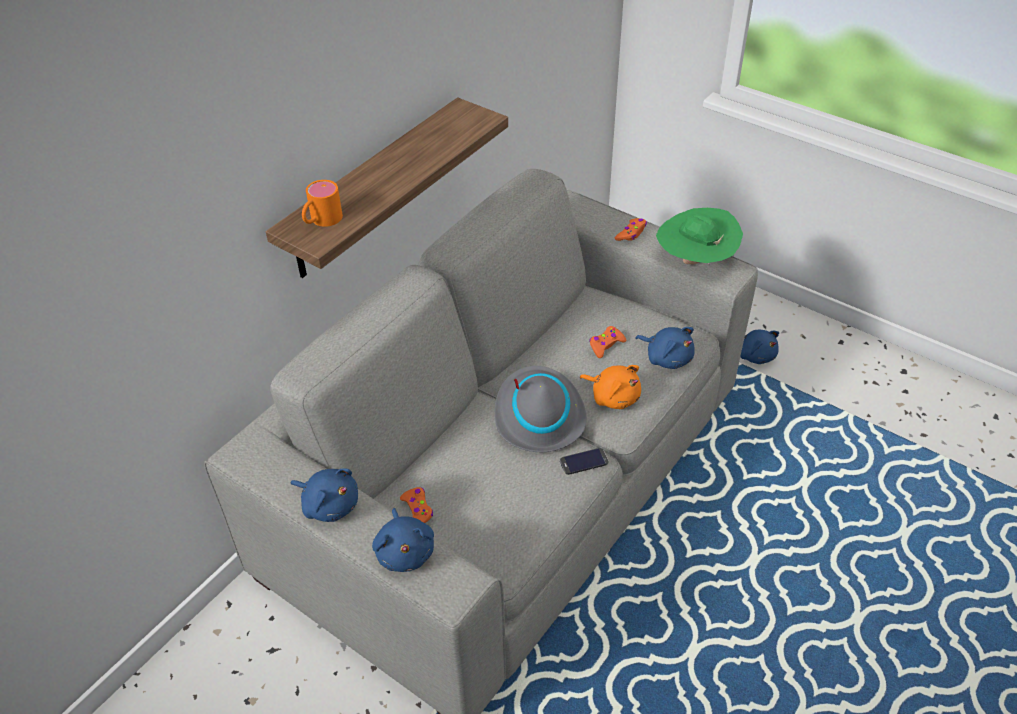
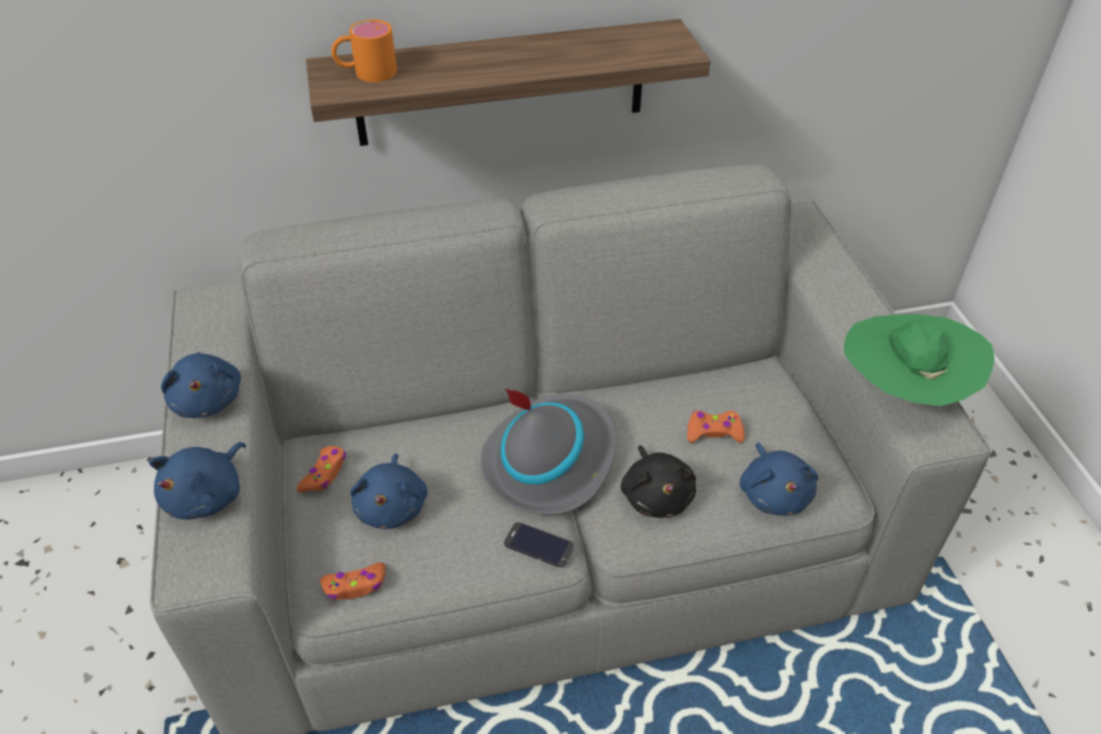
camera: 40 degrees right, 0 degrees up
orange plush toy [580,365,641,409] -> black plush toy [621,445,696,518]
orange game controller [615,218,647,241] -> orange game controller moved to [320,562,386,601]
blue plush toy [740,330,779,364] -> blue plush toy moved to [350,454,427,529]

